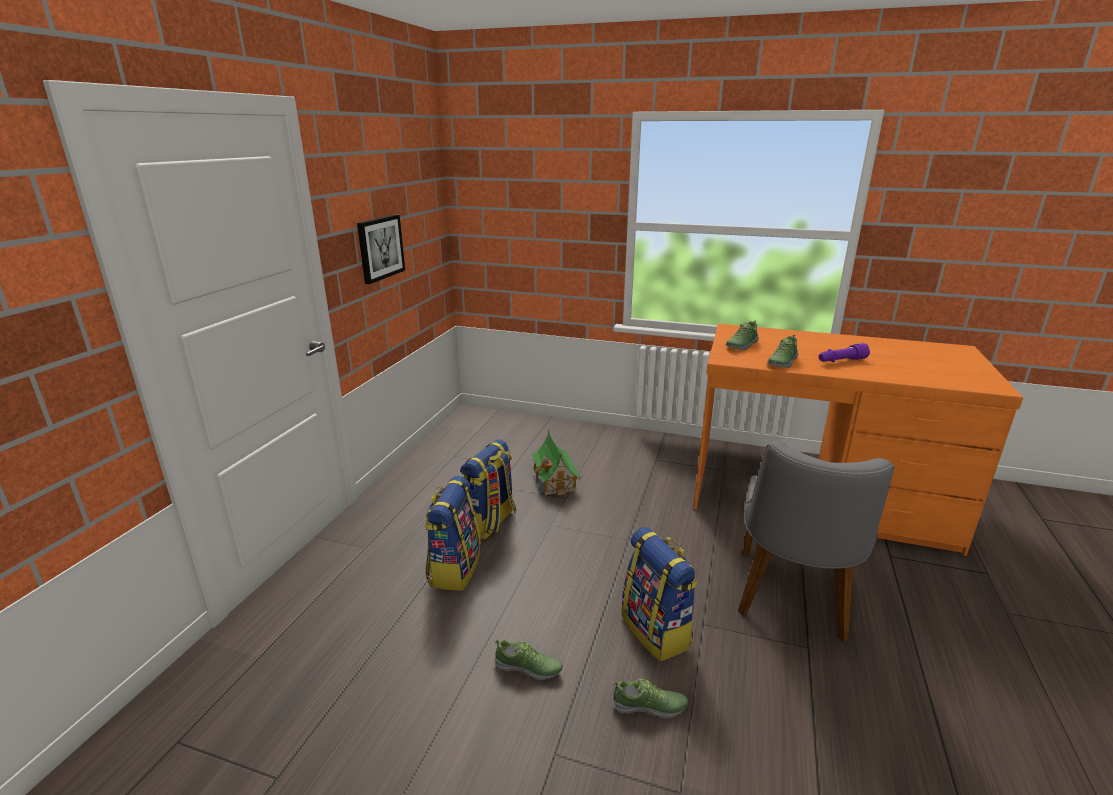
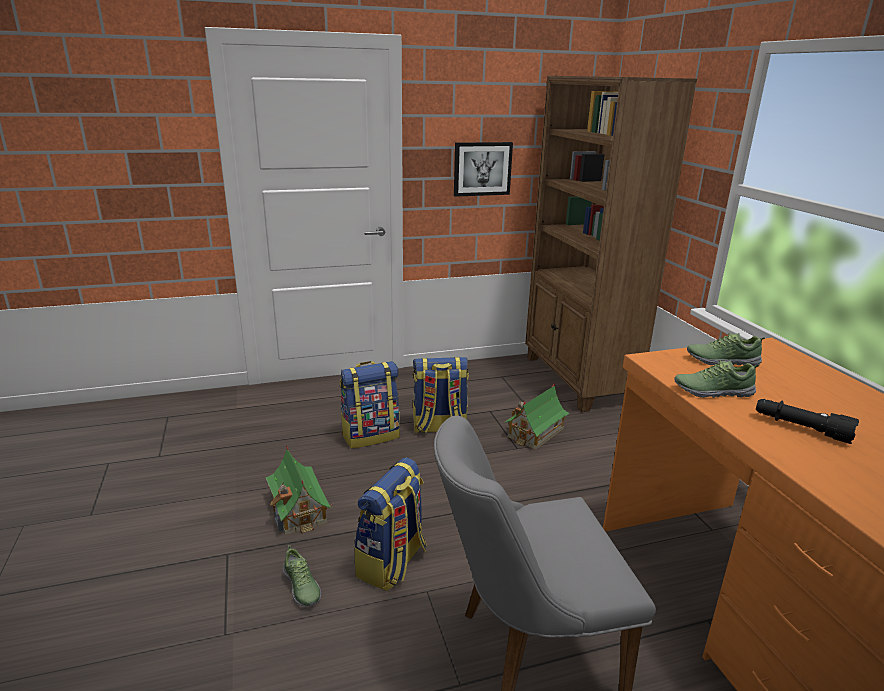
camera: 55 degrees right, 0 degrees up
shoe [494,640,563,680] -> toy house [266,445,333,535]
purple flashlight [819,343,870,362] -> black flashlight [756,399,859,444]
none -> brown bookcase [525,76,697,412]

